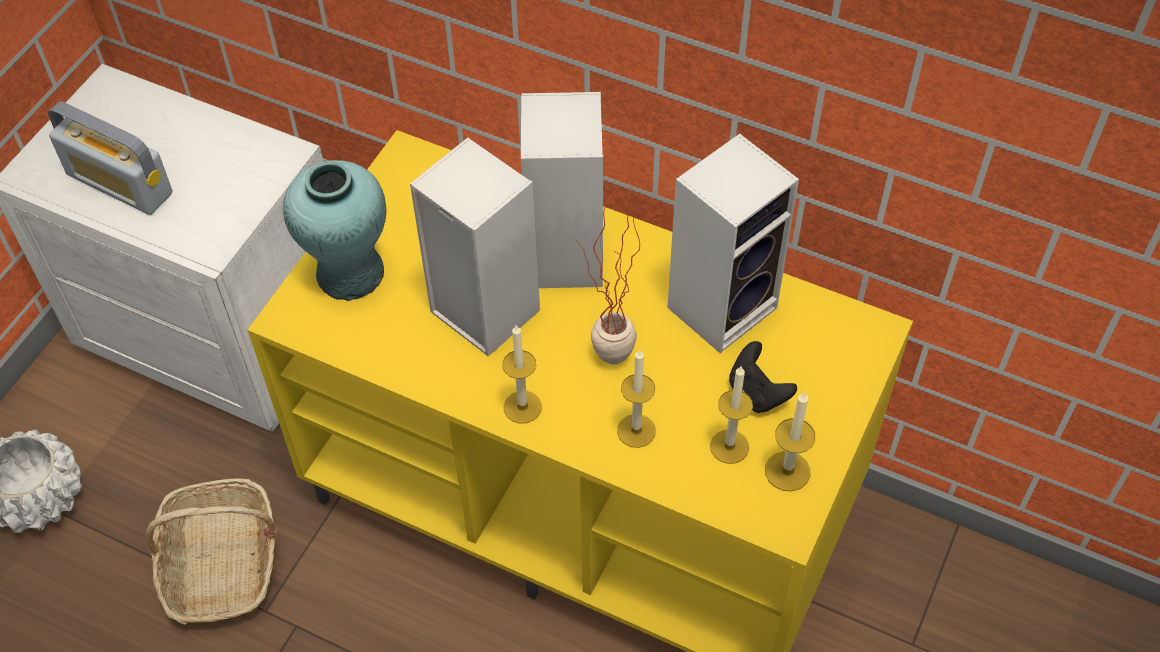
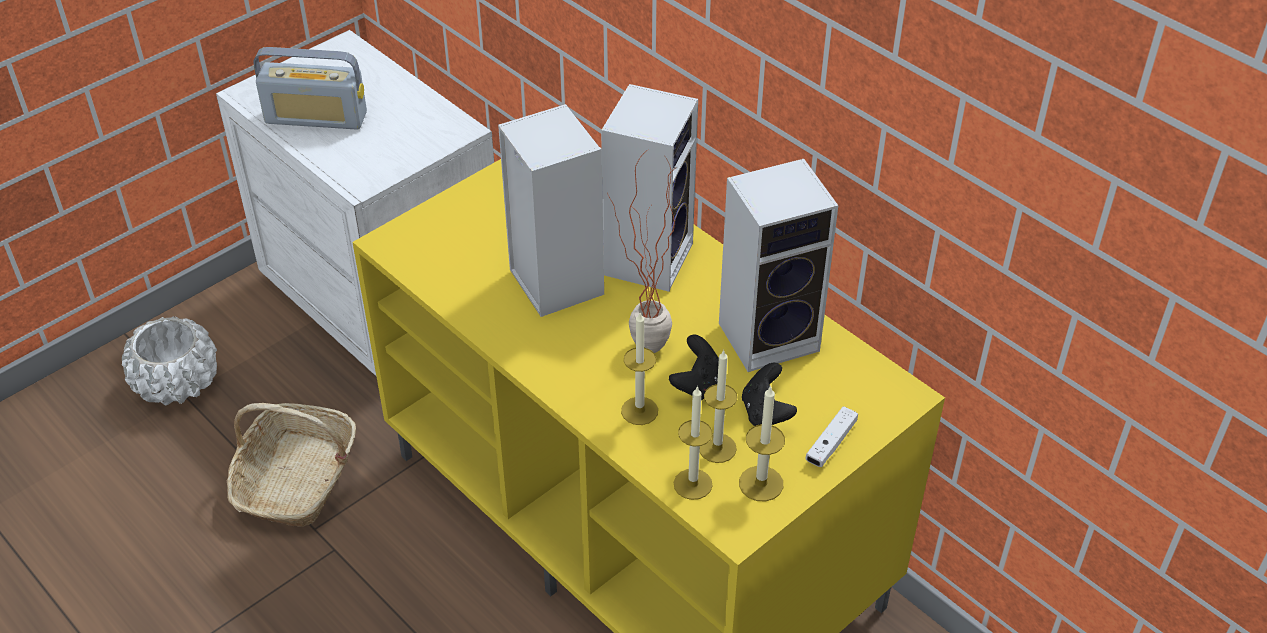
camera: 20 degrees right, 10 degrees down
radio [48,101,172,215] -> radio turned 45 degrees counterclockwise [253,47,367,130]
turquoise vase [283,160,386,301] -> none
candle [502,325,542,424] -> candle moved to [674,386,713,500]
none -> black game controller [669,335,719,401]
none -> white game controller [805,406,858,467]

